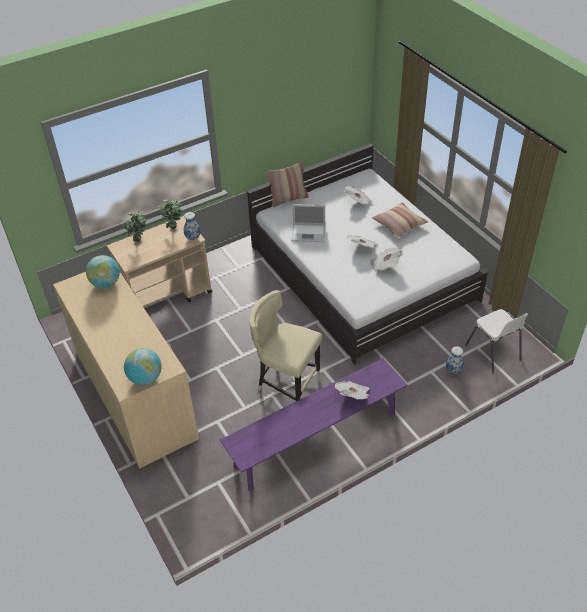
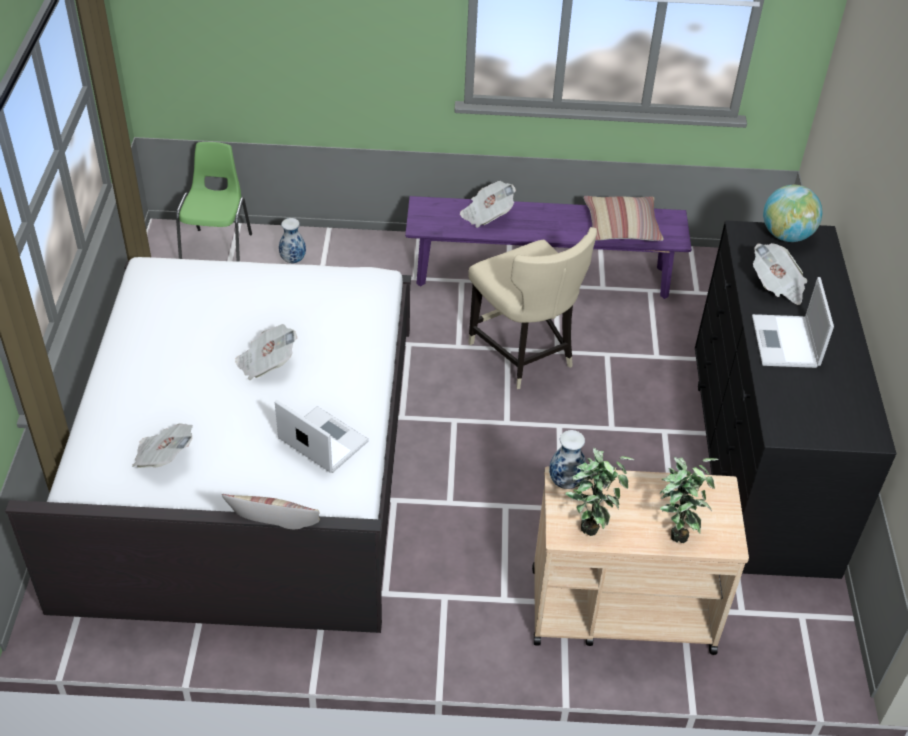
camera: 150 degrees left, 0 degrees up
beige dresser [53,272,199,468] -> black dresser [695,221,897,579]
globe [86,255,120,288] -> none
newspaper [370,247,403,271] -> newspaper moved to [753,243,807,305]
pillow [372,202,428,238] -> pillow moved to [584,196,664,241]
white chair [465,309,528,374] -> green chair [176,142,252,262]
none -> laptop [752,277,834,368]

